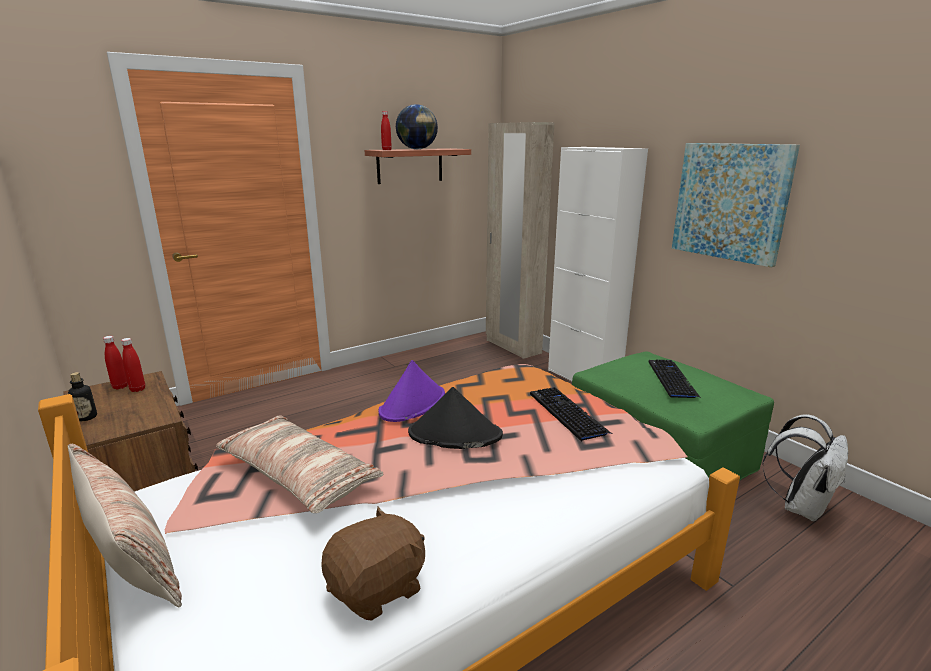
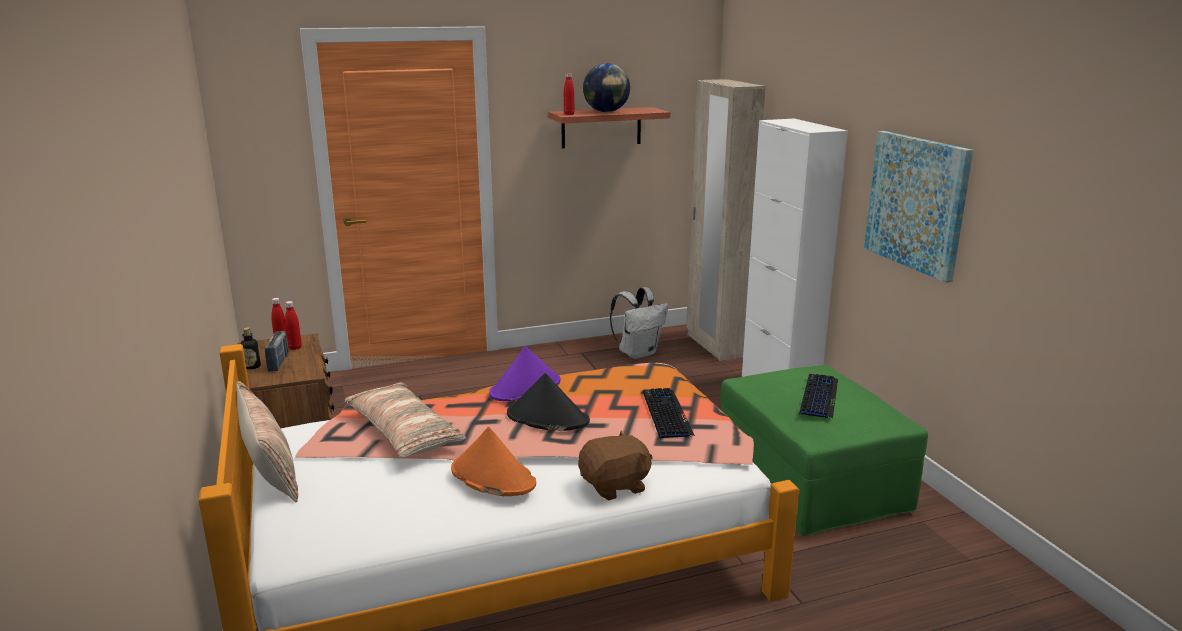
camera: 15 degrees right, 0 degrees up
brown plush toy [321,506,425,621] -> brown plush toy moved to [578,431,653,500]
white backpack [762,414,848,521] -> white backpack moved to [610,287,668,359]
none -> radio [265,331,288,372]
none -> orange hat [451,427,536,496]

